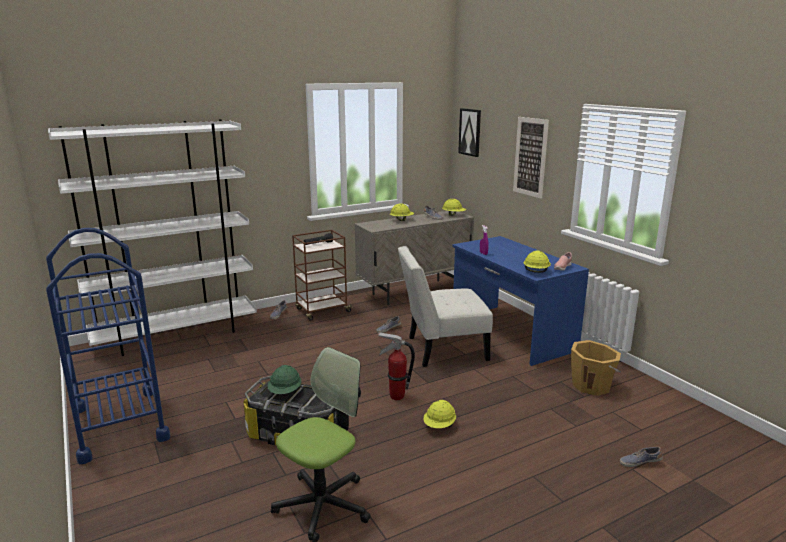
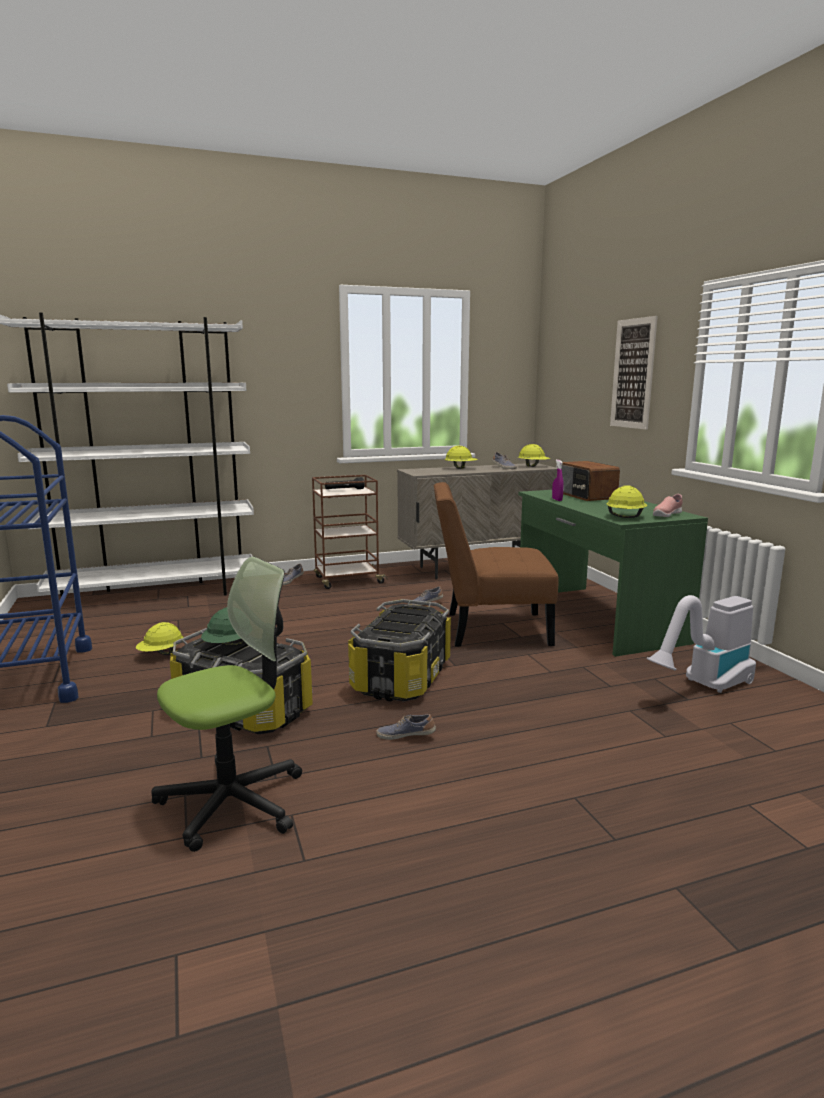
camera: 10 degrees right, 5 degrees down
fire extinguisher [378,332,415,400] -> storage box [348,599,451,702]
white chair [398,246,493,367] -> brown chair [434,482,559,647]
yellow hard hat [423,400,456,428] -> yellow hard hat moved to [136,622,184,655]
blue desk [452,236,589,366] -> green desk [519,490,708,657]
picture [458,108,481,157] -> none
orange bucket [571,340,621,396] -> vacuum cleaner [647,595,756,693]
shoe [620,447,663,467] -> shoe moved to [376,714,436,740]
none -> radio [561,461,620,501]

